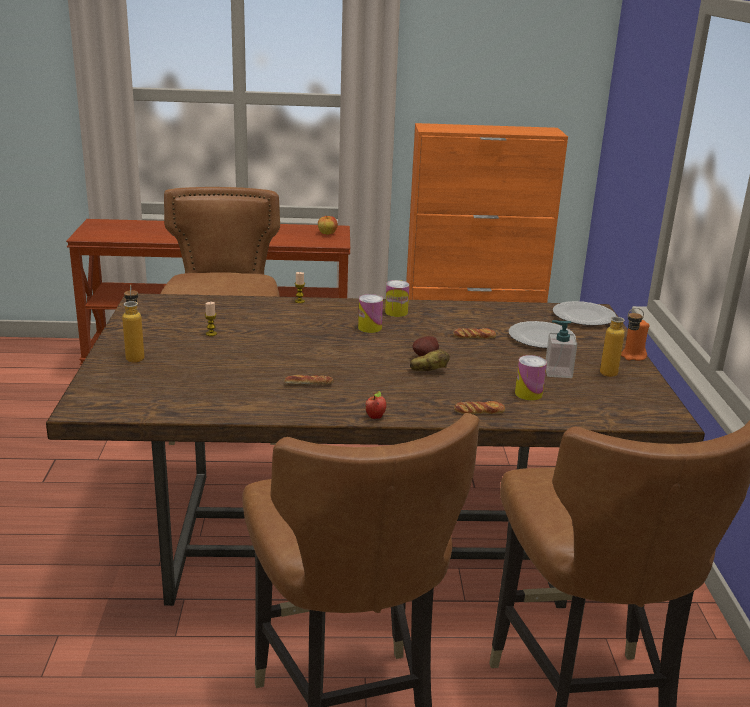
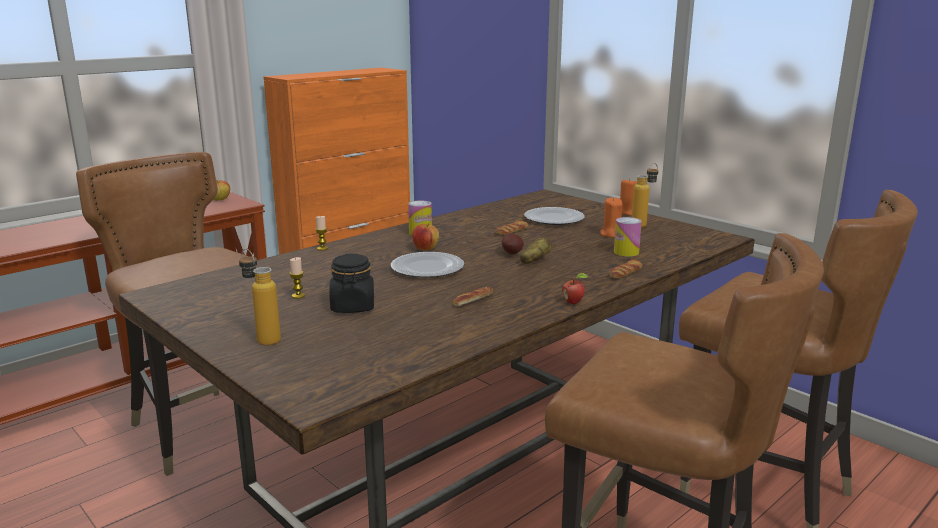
camera: 40 degrees left, 5 degrees down
can [358,294,383,333] -> apple [412,223,439,251]
soap dispenser [546,320,577,378] -> orange candle [600,197,623,238]
plate [553,301,617,326] -> plate moved to [391,252,464,277]
none -> black jar [329,254,374,313]

